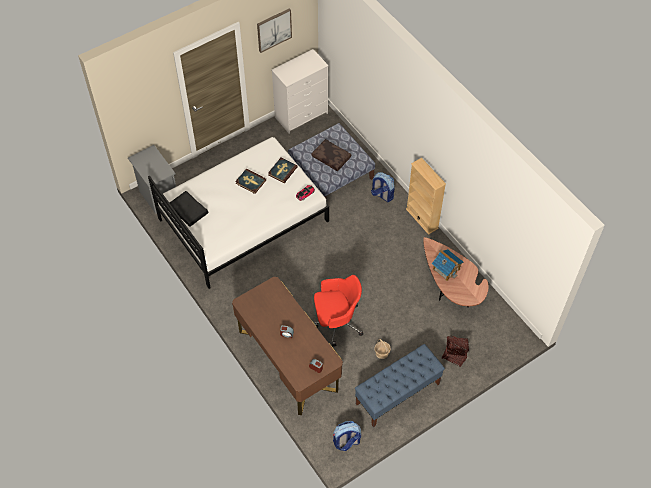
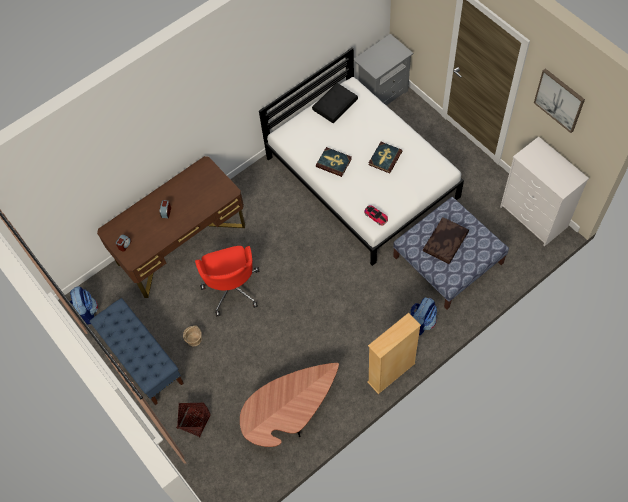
camera: 90 degrees right, 5 degrees up
book [268,158,298,183] -> book moved to [316,147,352,177]
toy house [432,249,463,281] -> none

